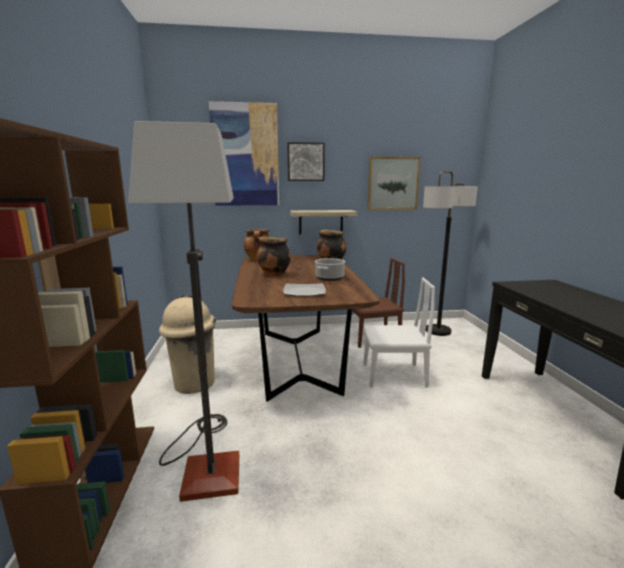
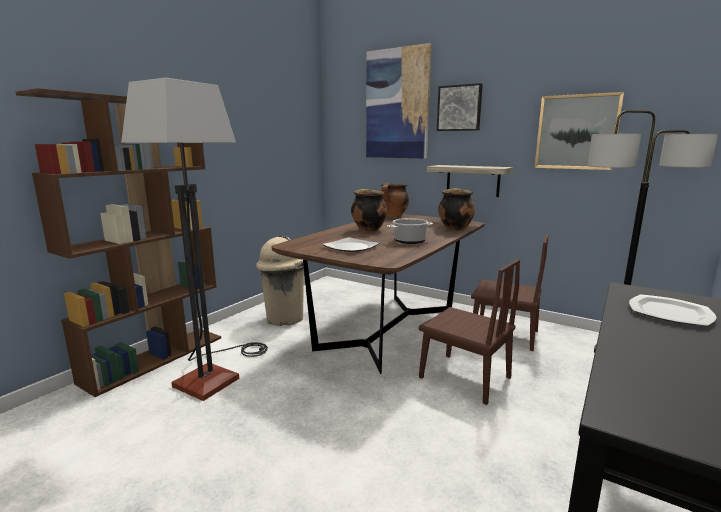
camera: 40 degrees right, 0 degrees up
white chair [363,278,435,388] -> brown chair [419,259,520,405]
none -> plate [629,294,717,326]

